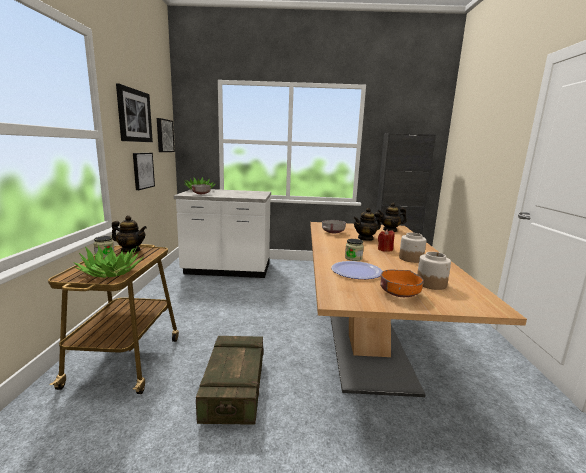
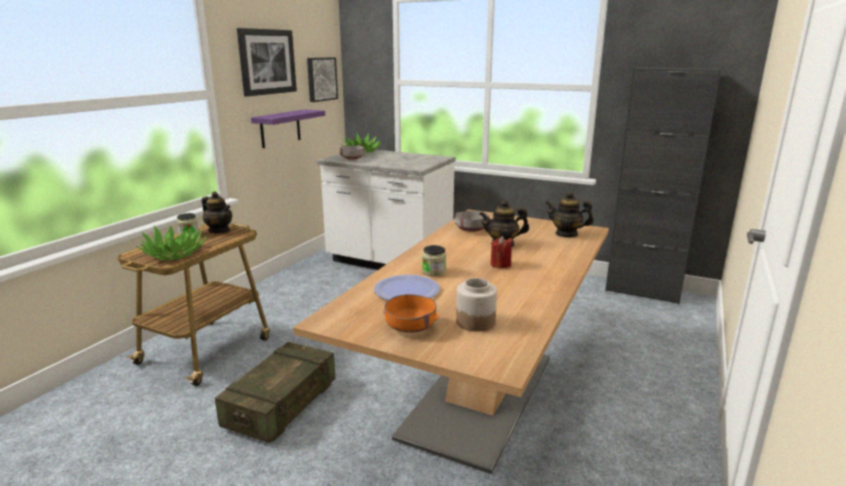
camera: 25 degrees right, 5 degrees up
picture [133,153,155,190] -> purple shelf [251,109,325,148]
jar [399,233,426,263] -> none

